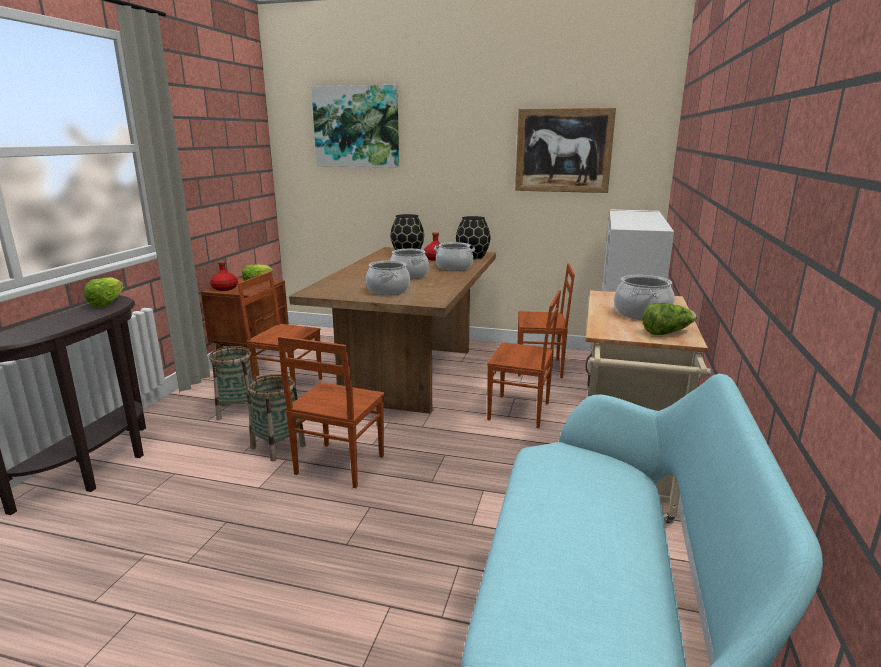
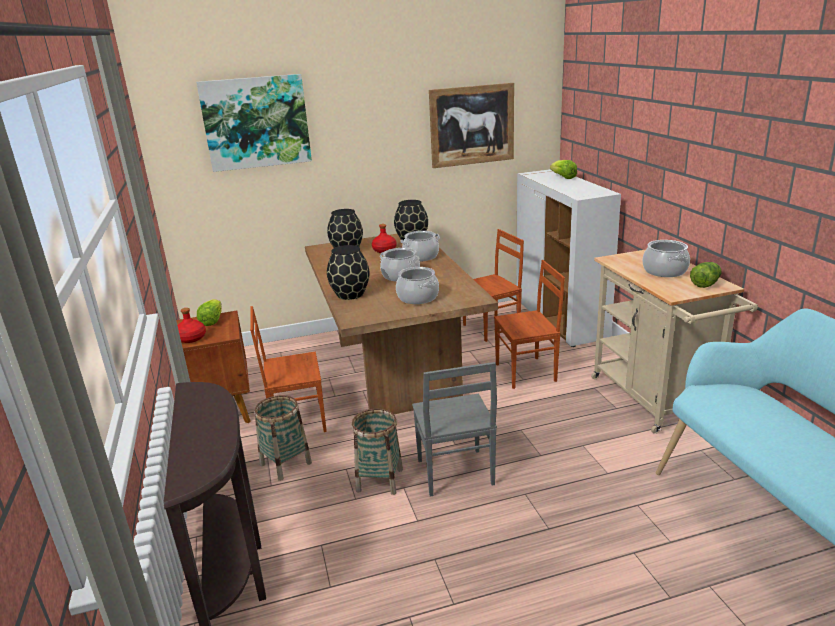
camera: 30 degrees left, 5 degrees up
lettuce [84,277,124,307] -> lettuce moved to [550,160,577,179]
brown chair [278,336,384,488] -> grey chair [412,362,497,497]
none -> black vase [327,245,369,300]

